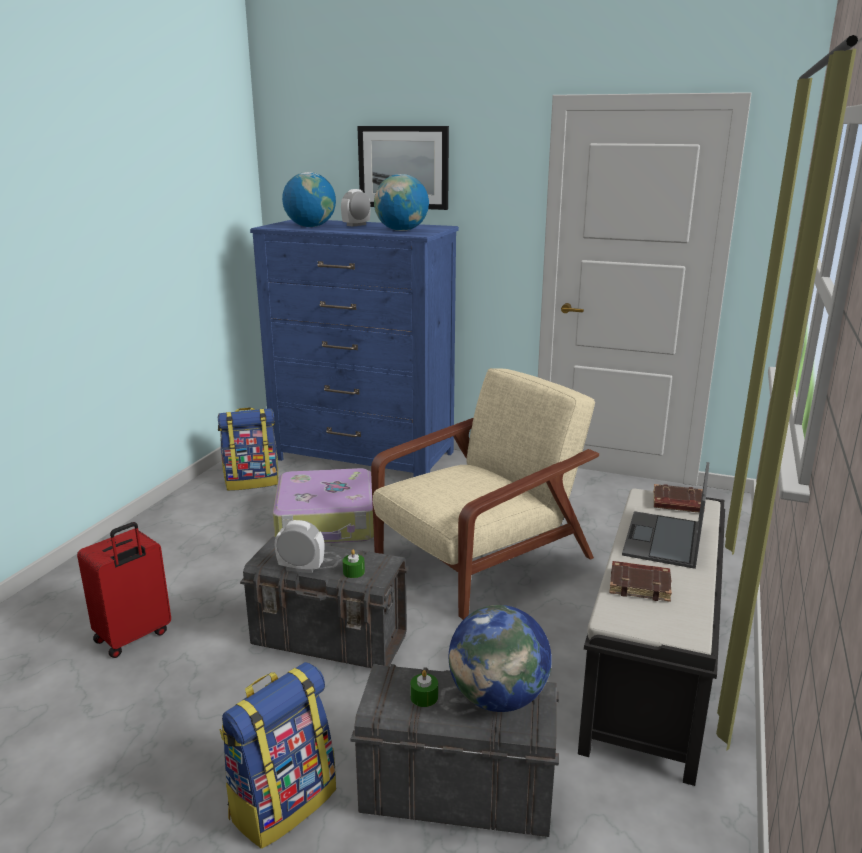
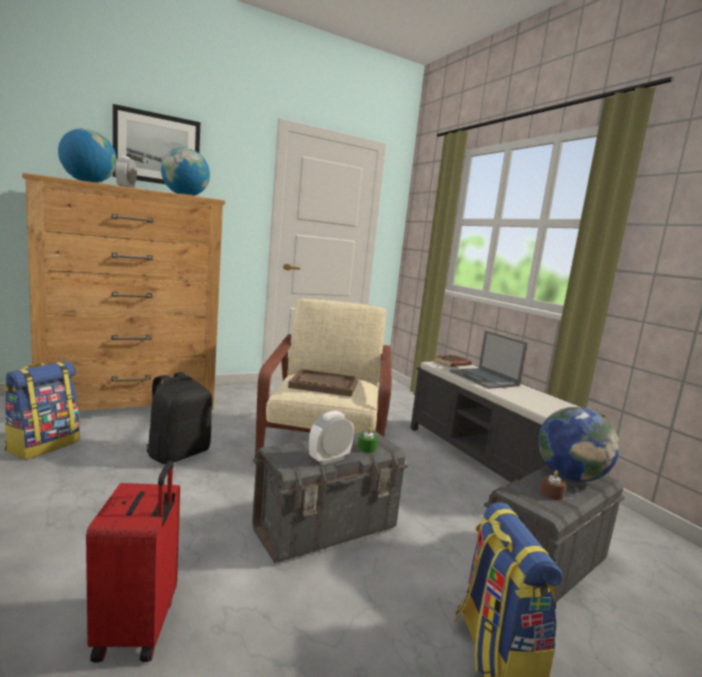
camera: 50 degrees left, 10 degrees down
blue dresser [250,220,459,477] -> brown dresser [22,173,225,411]
suitcase [273,468,374,543] -> black backpack [147,372,212,464]
green candle [410,670,438,707] -> brown candle [540,470,566,500]
brown book [609,561,672,602] -> none
none -> brown tray [288,369,358,397]

